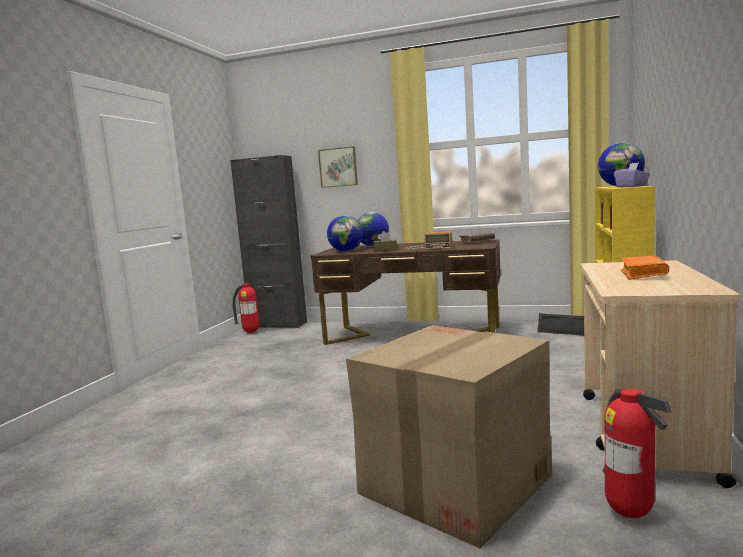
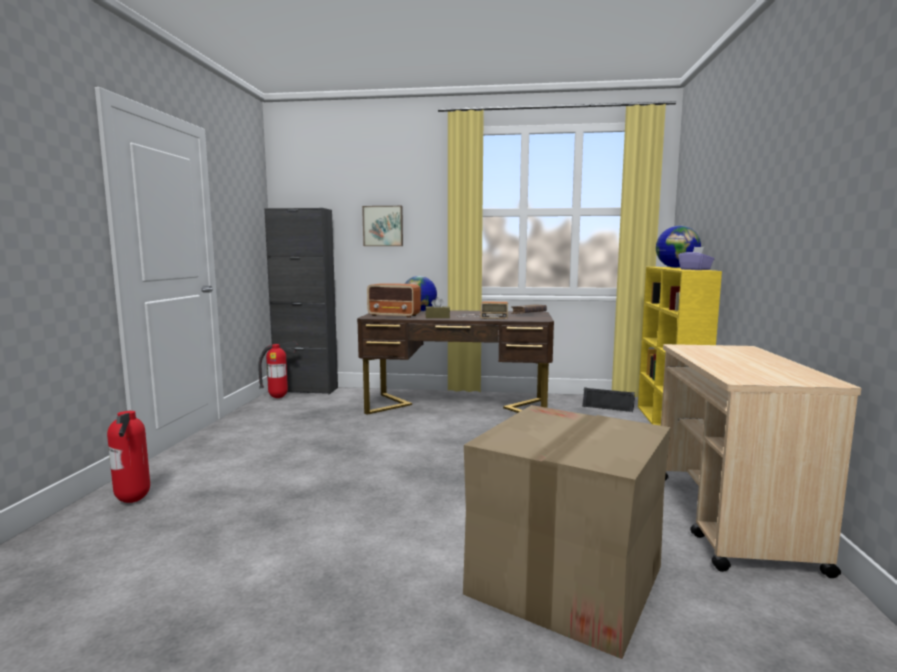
camera: 10 degrees left, 0 degrees up
globe [327,215,363,252] -> radio [367,283,421,318]
fire extinguisher [603,388,672,518] -> fire extinguisher moved to [107,411,150,503]
orange book [620,256,669,280] -> none

